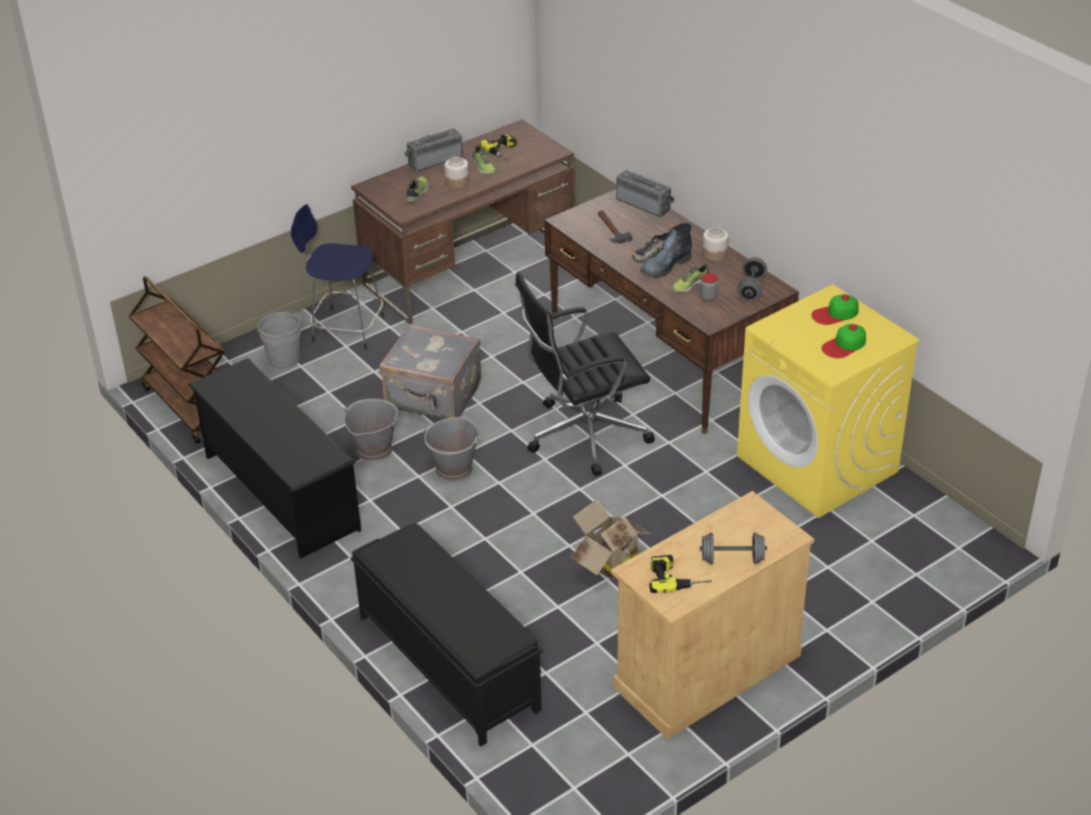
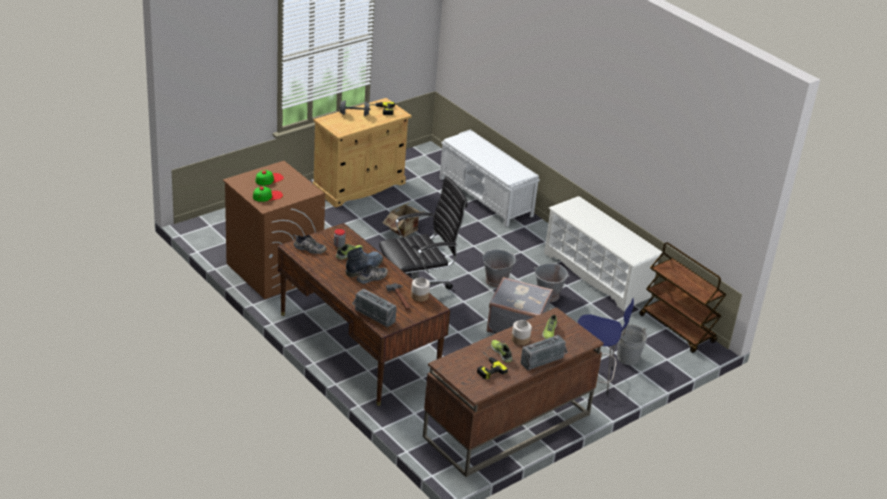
camera: 175 degrees right, 5 degrees down
black shoe rack [188,358,361,558] -> white shoe rack [544,196,664,311]
black bench [350,523,543,746] -> white bench [440,129,540,227]
jar [702,227,728,261] -> jar moved to [411,277,430,302]
grey dumbbell [737,257,767,301] -> shoe [293,235,327,254]
yellow washing machine [737,284,920,518] -> brown washing machine [223,161,325,299]

